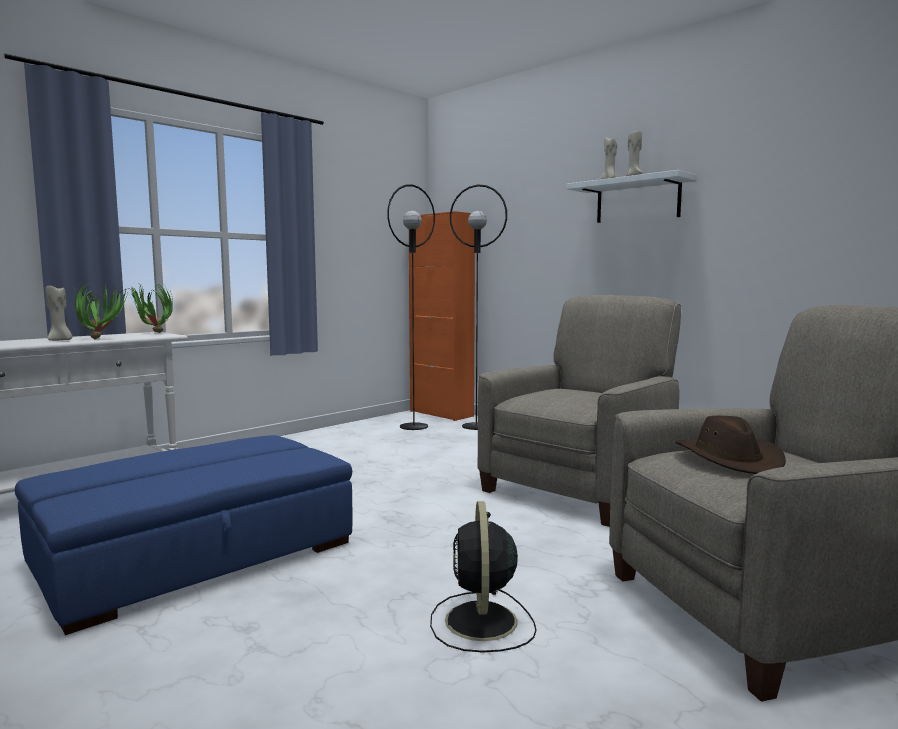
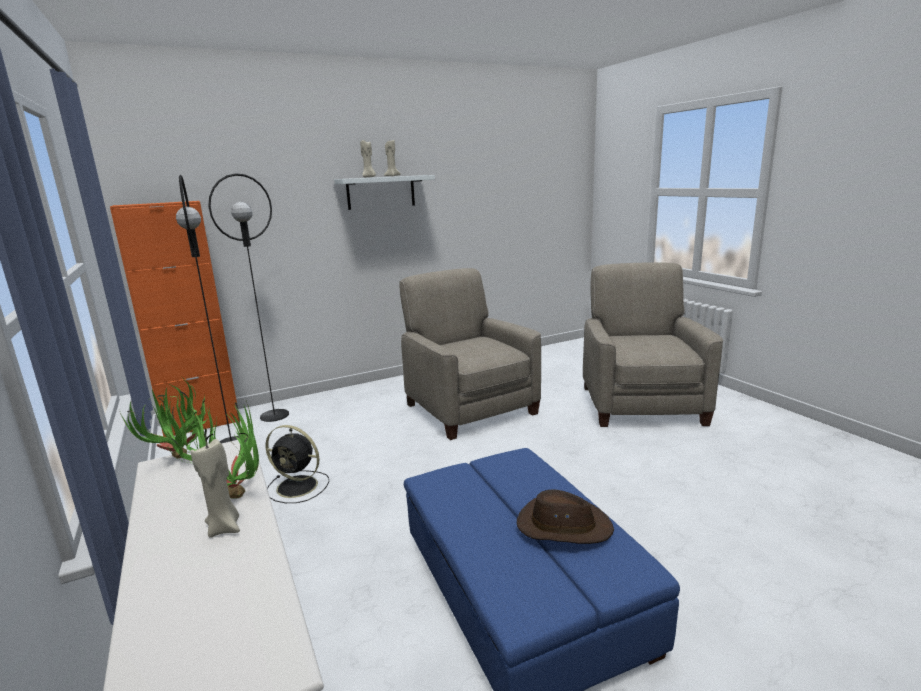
camera: 70 degrees left, 10 degrees up
black fan [430,501,537,653] -> black fan moved to [266,425,329,503]
brown hat [675,416,786,474] -> brown hat moved to [517,490,614,544]

